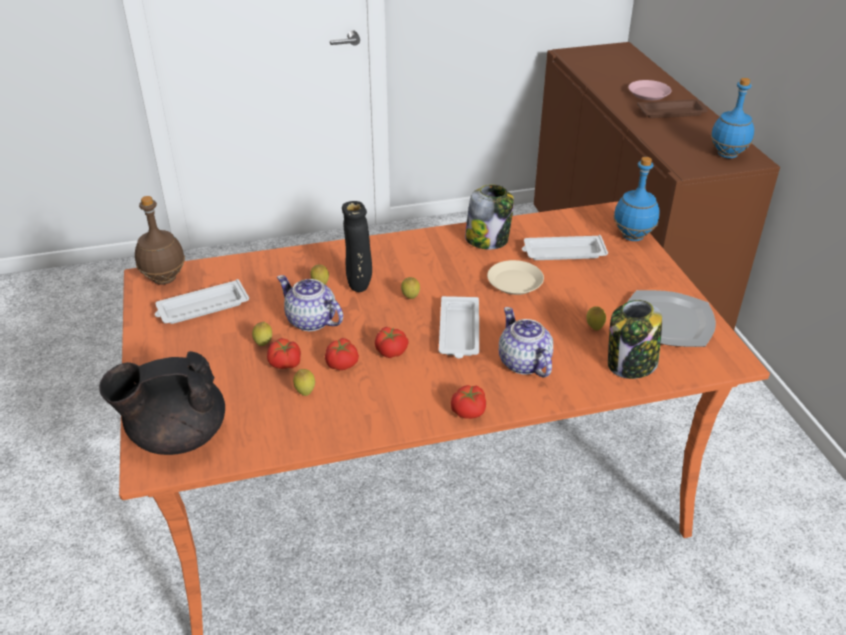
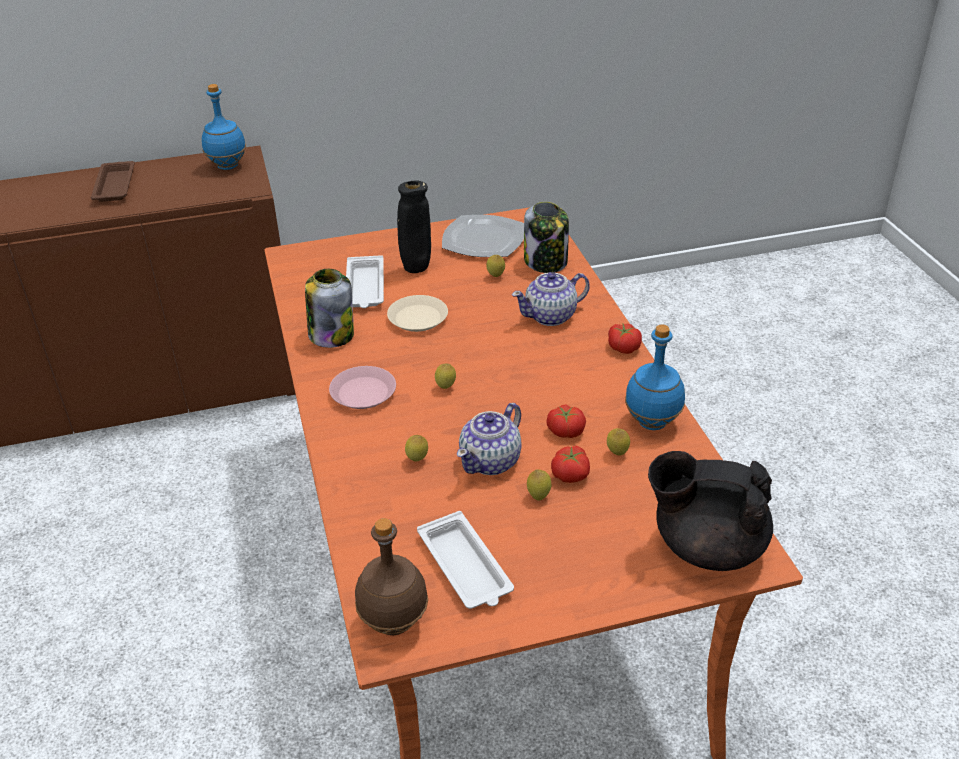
camera: 90 degrees left, 0 degrees up
black teapot [99,351,225,455] -> black teapot turned 120 degrees clockwise [648,451,773,571]
black vase [342,201,372,292] -> black vase moved to [397,180,431,273]
tomato [375,327,409,358] -> none
white tray [439,296,479,359] -> none
blue bottle [614,157,660,241] -> blue bottle moved to [625,325,685,430]
pink plate [628,80,671,100] -> pink plate moved to [329,366,396,409]

